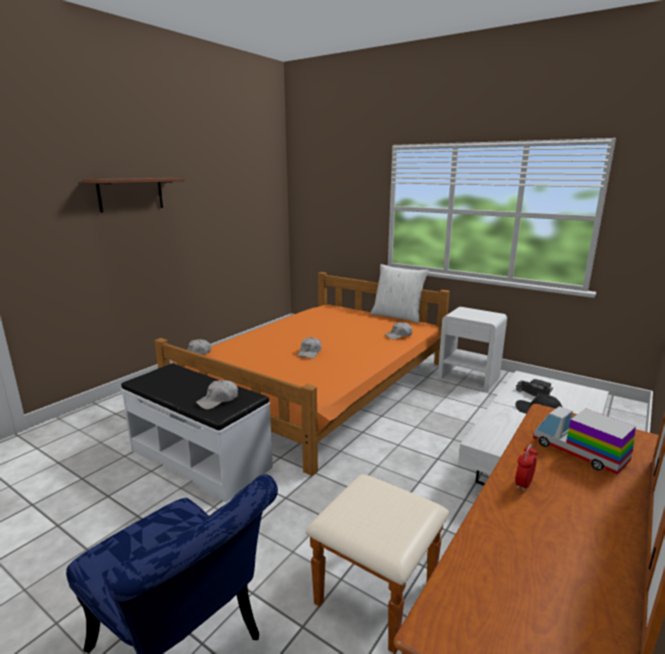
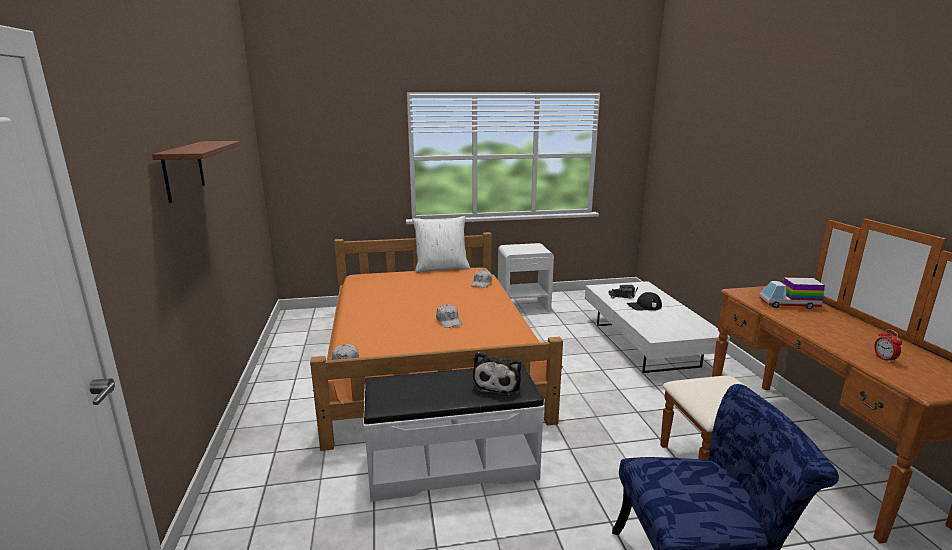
camera: 45 degrees left, 0 degrees up
white cap [196,380,238,410] -> plush toy [473,352,521,396]
alarm clock [515,444,538,492] -> alarm clock moved to [874,329,902,363]

